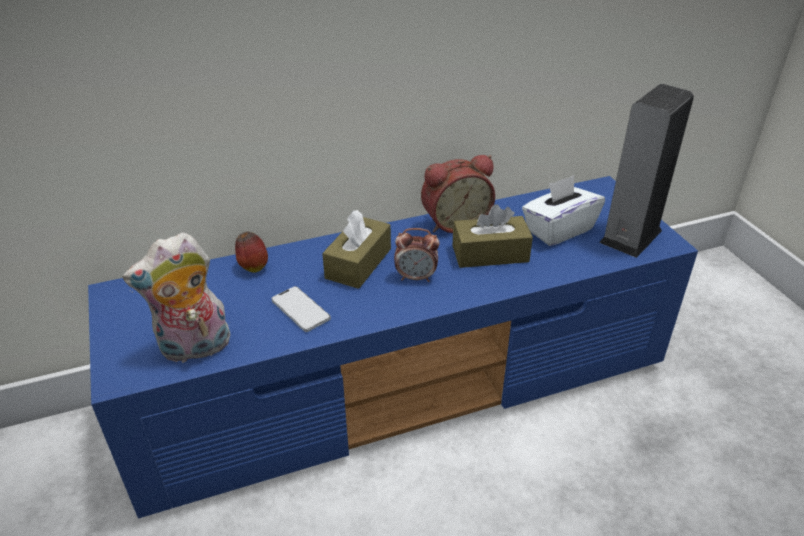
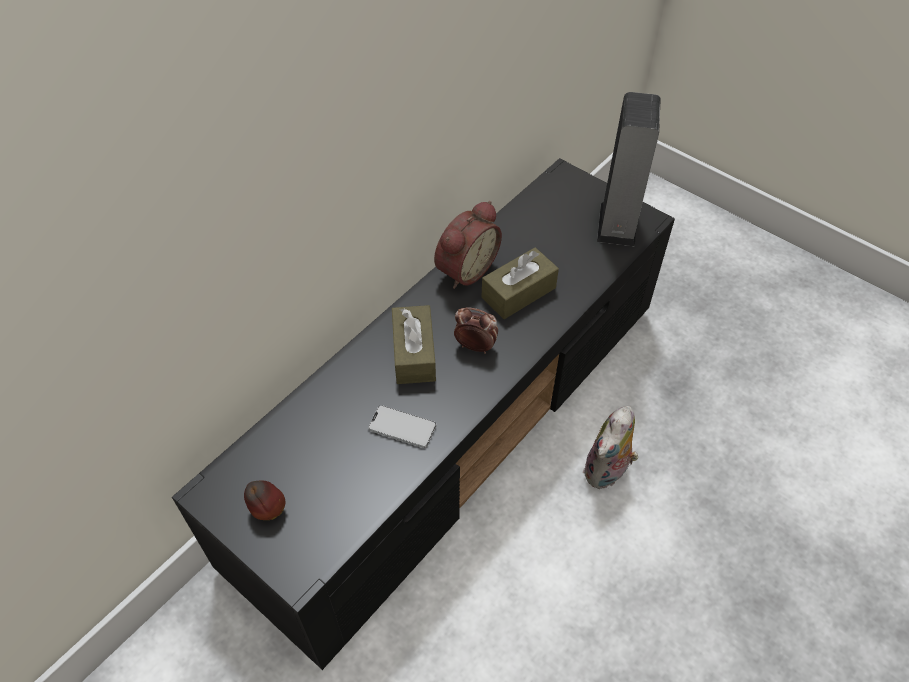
camera: 30 degrees left, 15 degrees up
blue tv stand [88,176,698,519] -> black tv stand [172,158,675,670]
plush toy [122,232,230,364] -> plush toy moved to [583,406,638,489]
apple [235,232,268,273] -> apple moved to [244,481,286,520]
alarm clock [394,228,440,282] -> alarm clock turned 135 degrees counterclockwise [454,307,498,354]
white tissue box [522,175,605,246] -> none

